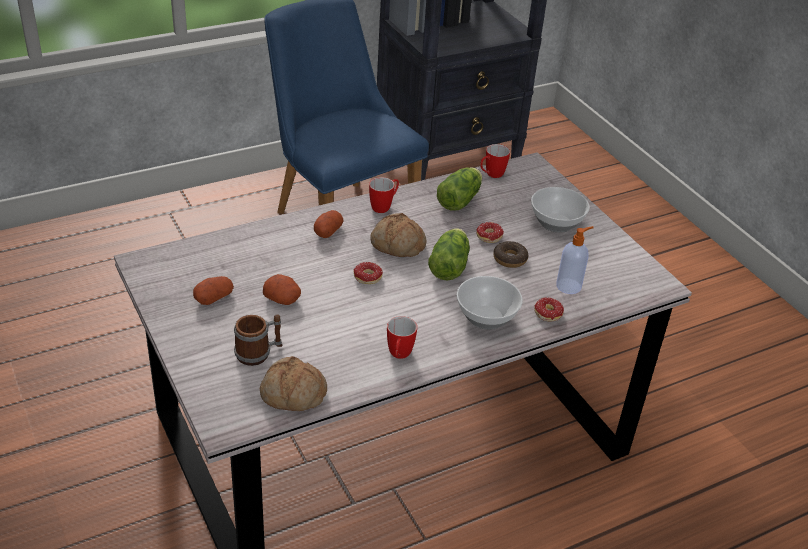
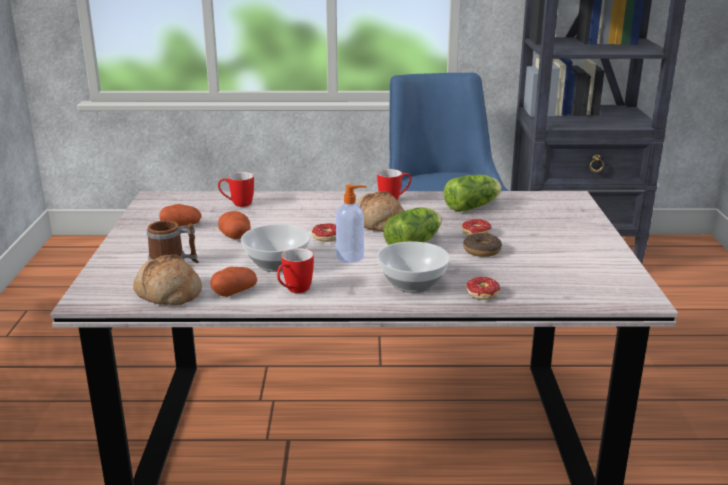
camera: 30 degrees right, 15 degrees down
potato [314,210,344,238] -> potato moved to [210,267,257,297]
mug [480,144,510,178] -> mug moved to [218,172,254,207]
bowl [531,187,589,233] -> bowl moved to [241,224,311,272]
soap dispenser [556,226,594,294] -> soap dispenser moved to [336,184,367,263]

